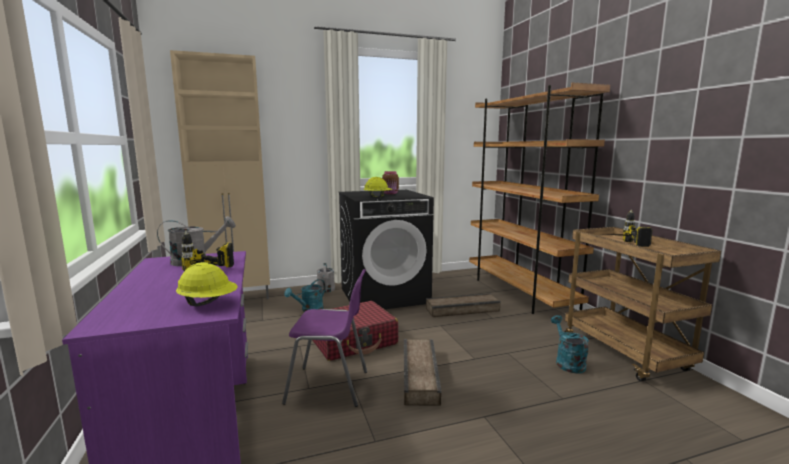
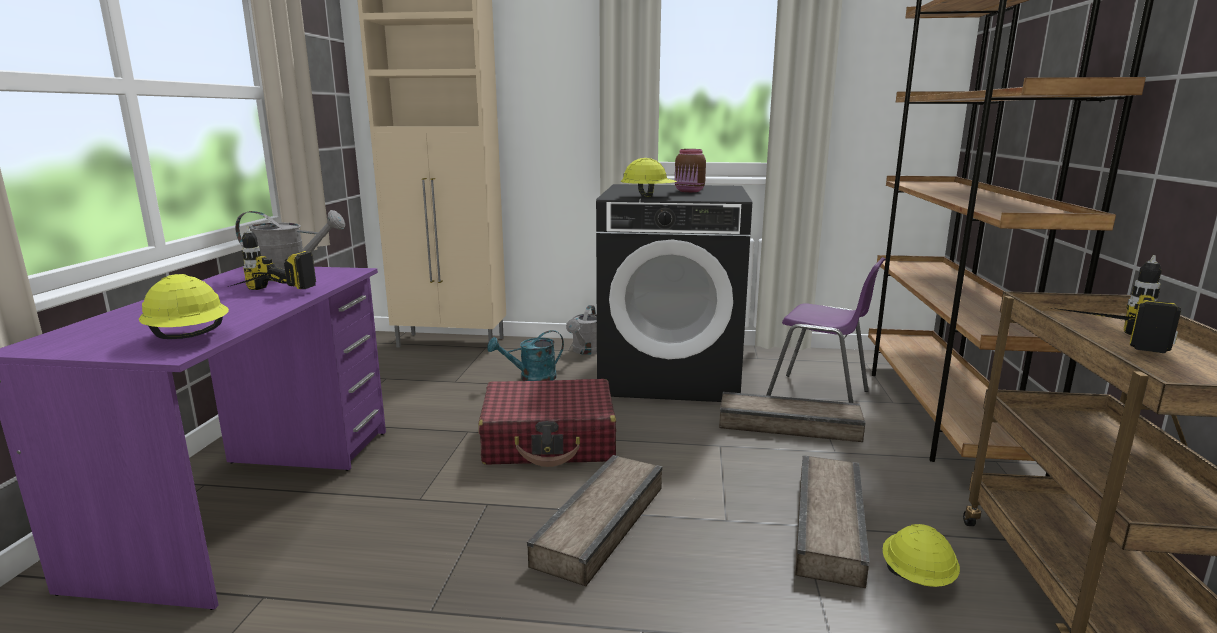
camera: 25 degrees right, 5 degrees up
purple chair [282,269,367,407] -> purple chair moved to [766,257,885,403]
turquoise watering can [551,315,589,374] -> yellow hard hat [882,524,960,587]
none -> crate [795,455,870,588]

